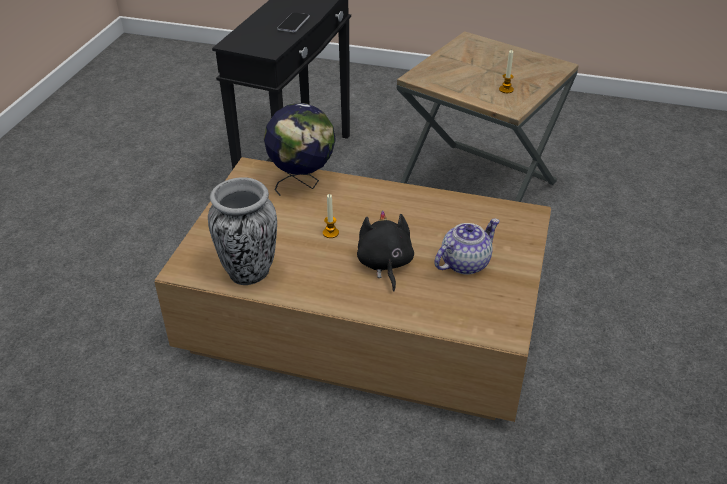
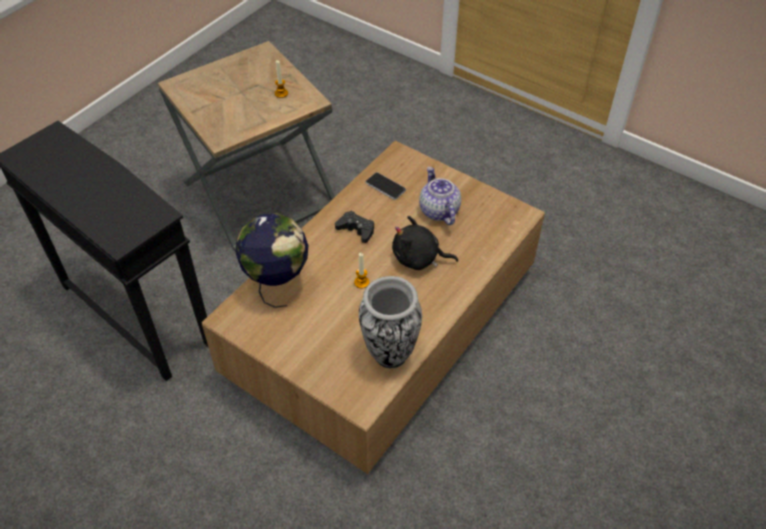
camera: 70 degrees left, 10 degrees up
phone [277,12,310,33] -> phone moved to [365,172,406,200]
none -> black game controller [335,211,374,243]

